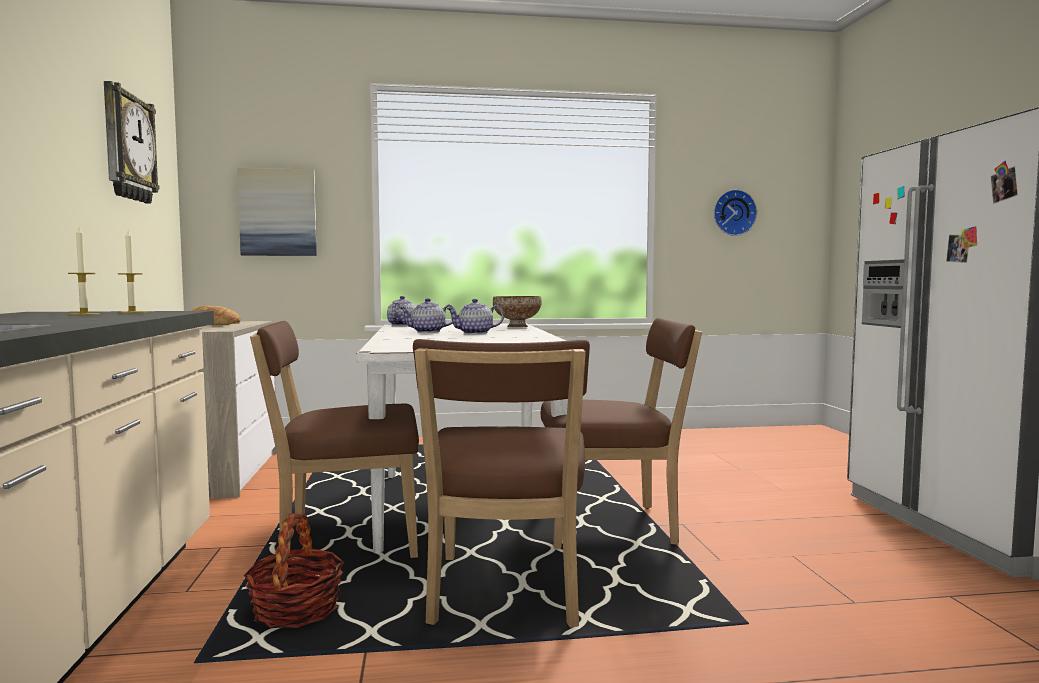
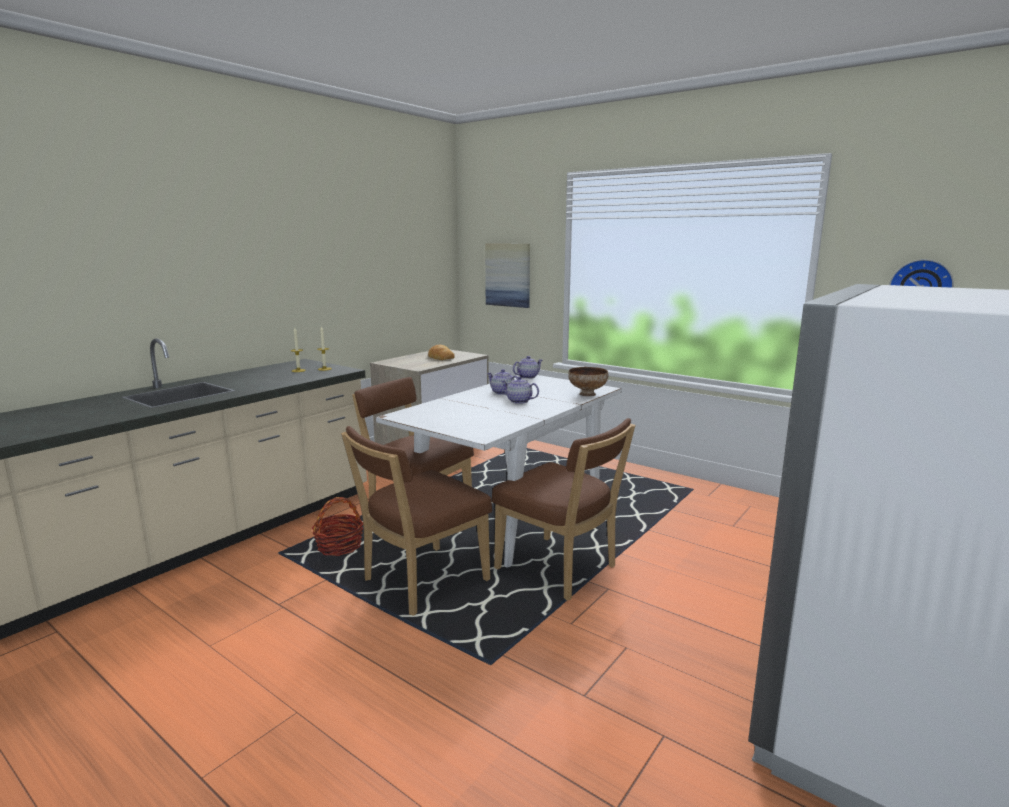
camera: 45 degrees right, 10 degrees up
wall clock [104,81,160,204] -> none

